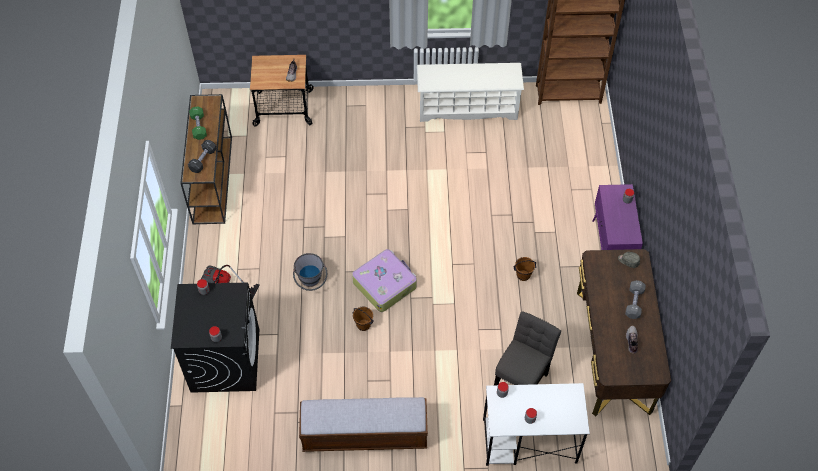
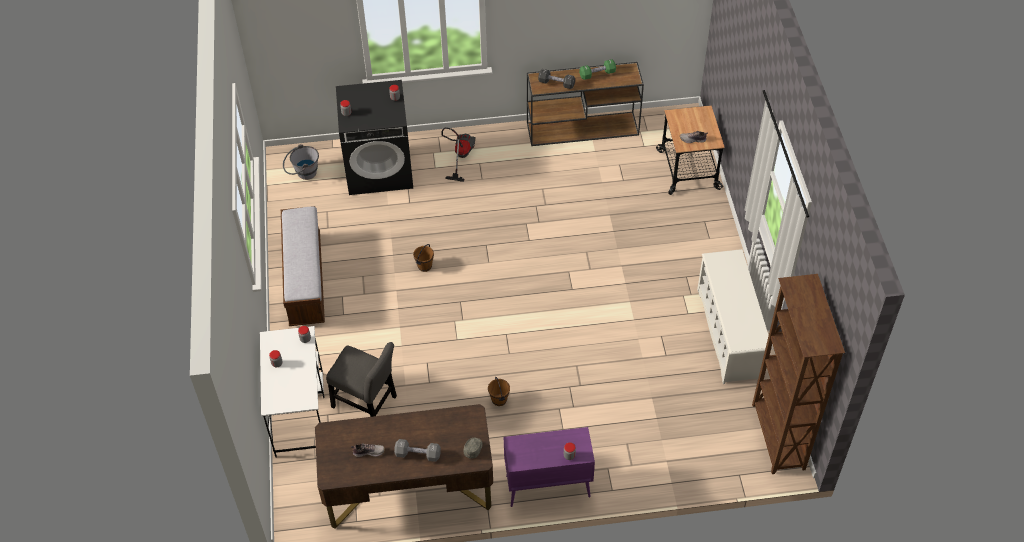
camera: 85 degrees right, 5 degrees down
grey bucket [293,253,327,291] -> grey bucket moved to [283,144,319,180]
suitcase [352,249,417,312] -> none

